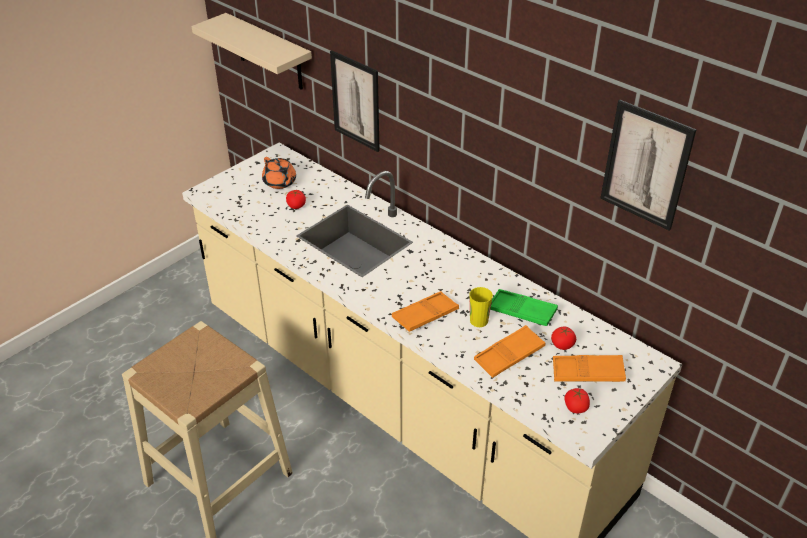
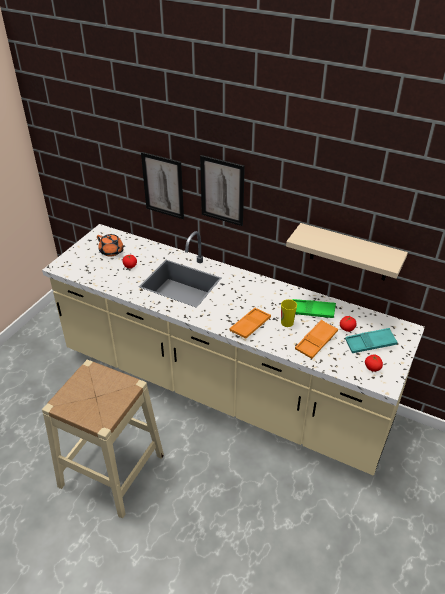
camera: 15 degrees left, 0 degrees up
beige shelf [192,13,312,90] -> beige shelf moved to [286,223,408,281]
orange tray [553,355,626,382] -> turquoise tray [345,328,398,353]
picture [600,100,697,231] -> picture moved to [200,155,245,226]

